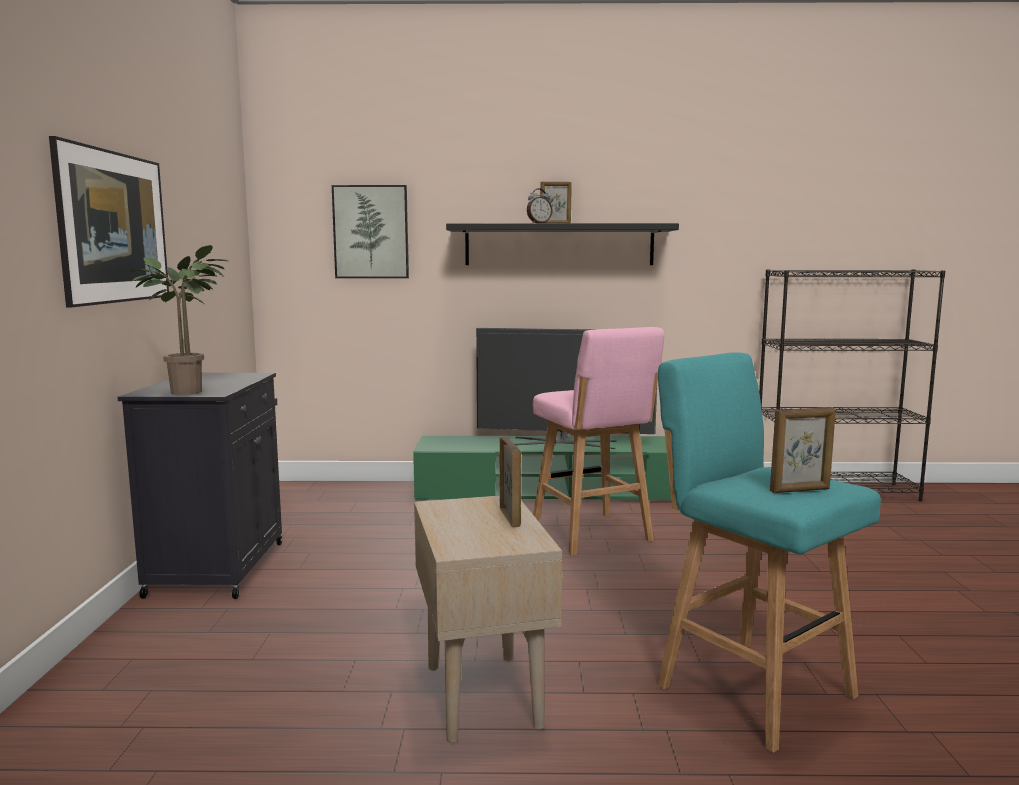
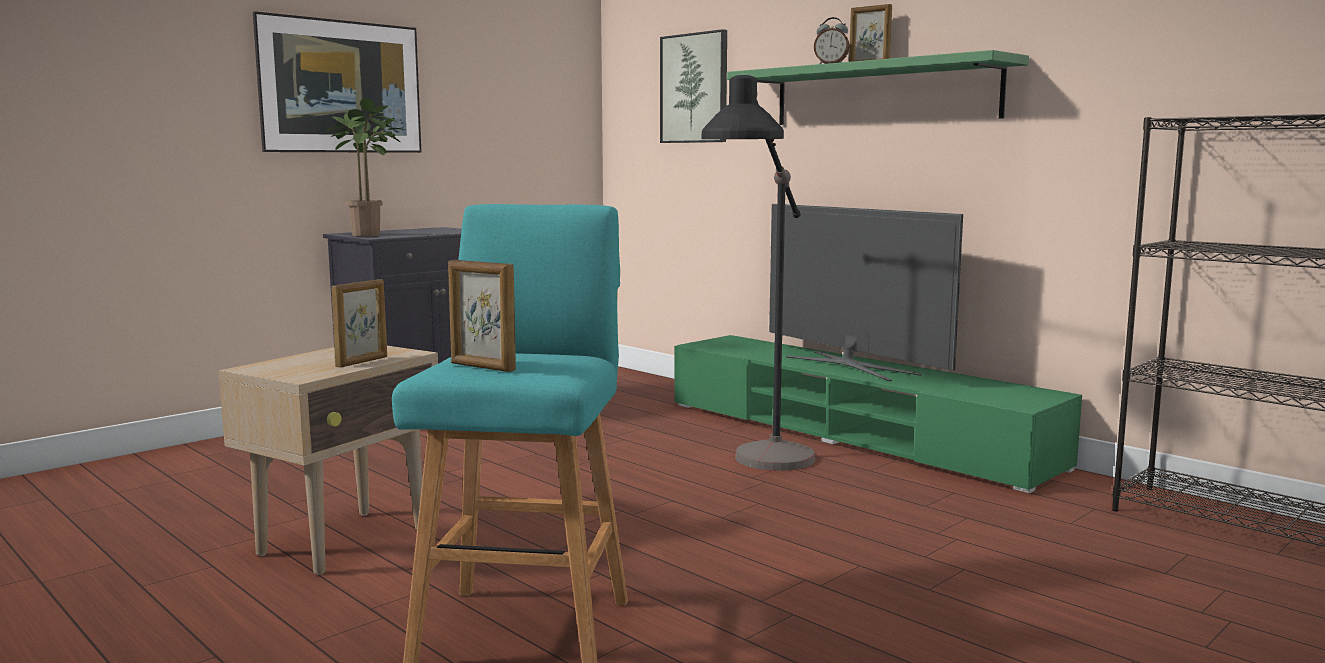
camera: 45 degrees right, 0 degrees up
black shelf [446,223,679,265] -> green shelf [727,50,1029,125]
pink stool [533,327,664,556] -> black floor lamp [702,75,816,471]

